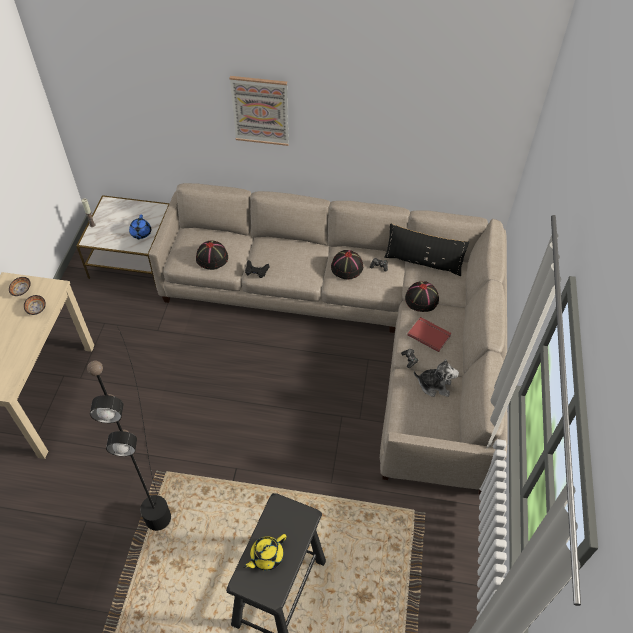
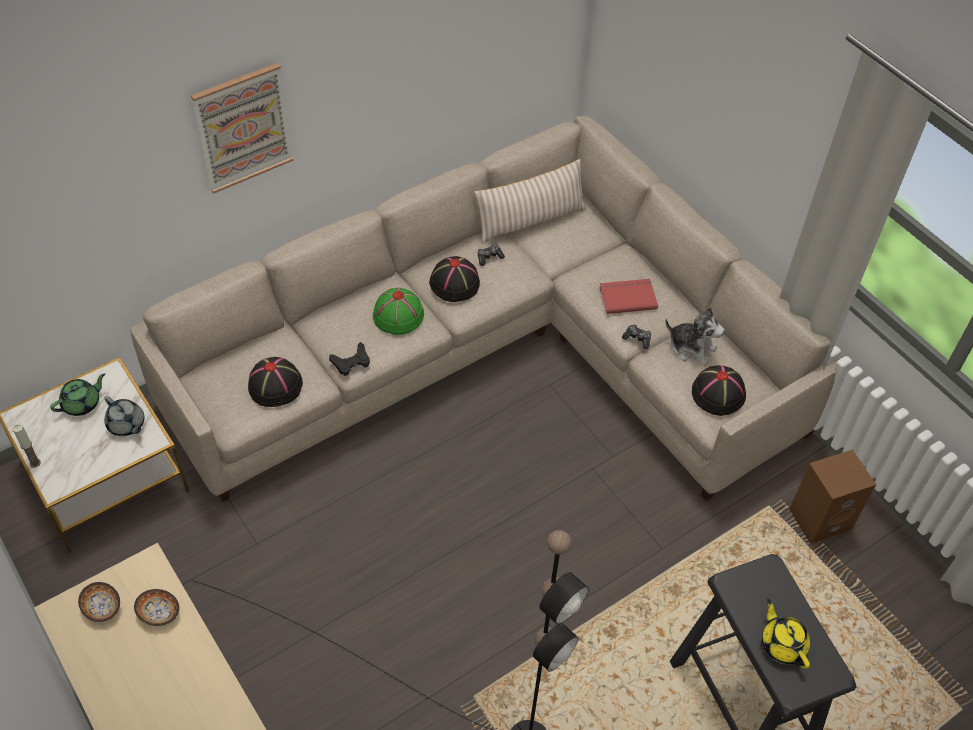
camera: 45 degrees left, 0 degrees up
blue teapot [129,214,151,239] -> grey teapot [104,396,145,436]
yellow teapot [243,534,286,571] -> yellow teapot turned 150 degrees clockwise [762,599,810,669]
black pillow [384,223,469,276] -> beige pillow [474,159,586,244]
black hat [405,281,439,312] -> black hat moved to [692,365,746,416]
plush toy [414,359,459,397] -> plush toy turned 60 degrees clockwise [665,307,725,366]
none -> green teapot [50,373,105,416]
none -> green hat [373,288,424,335]
none -> brown speaker [789,449,876,544]

